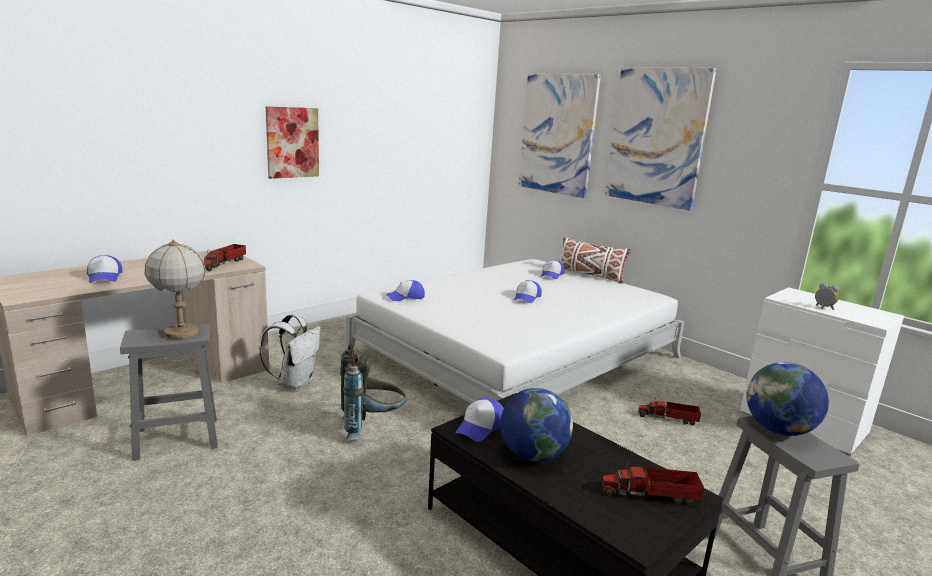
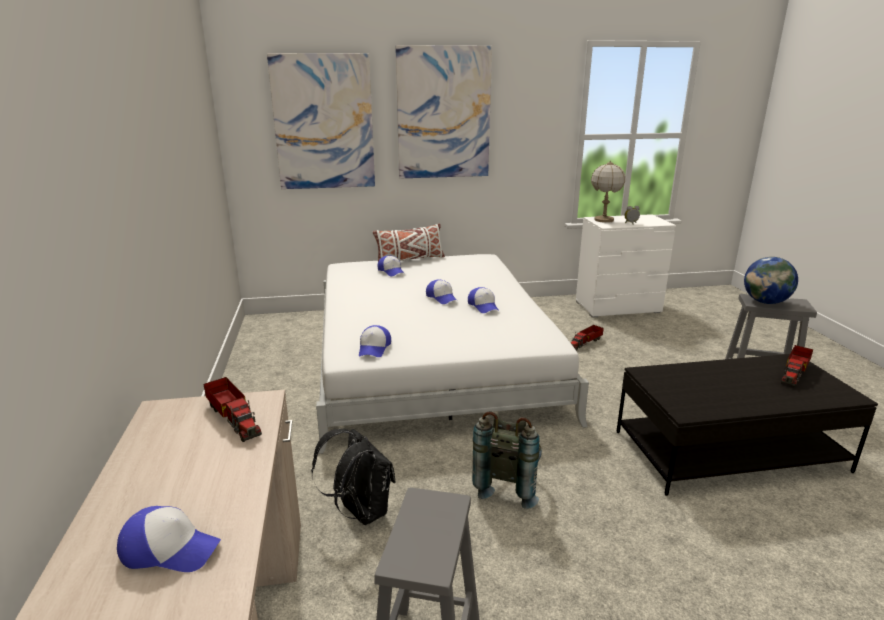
camera: 55 degrees left, 5 degrees up
table lamp [145,239,206,339] -> table lamp moved to [591,161,626,223]
white backpack [260,314,320,390] -> black backpack [311,429,395,525]
picture [266,106,319,179] -> none
cap [455,398,504,442] -> cap moved to [468,287,499,313]
globe [500,388,573,462] -> none

